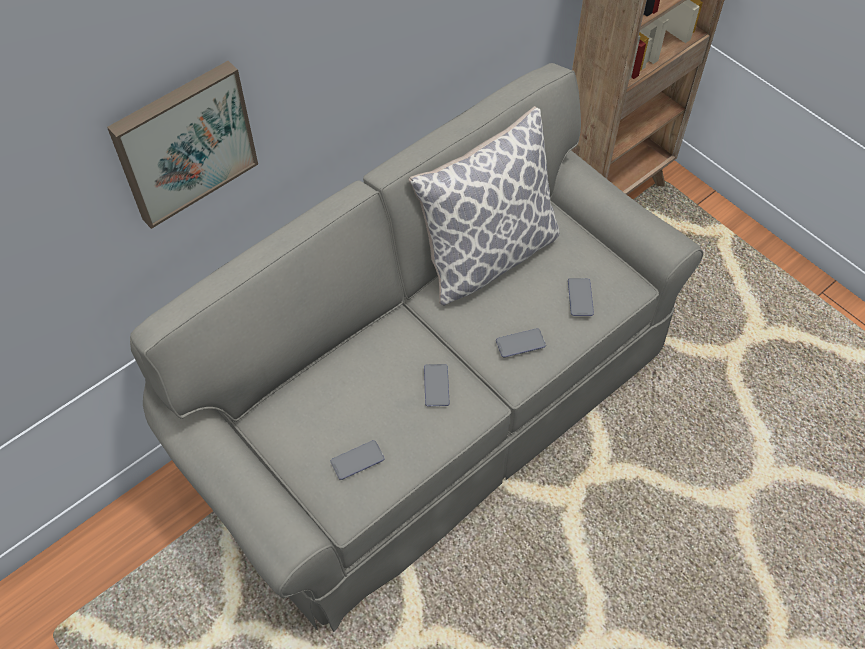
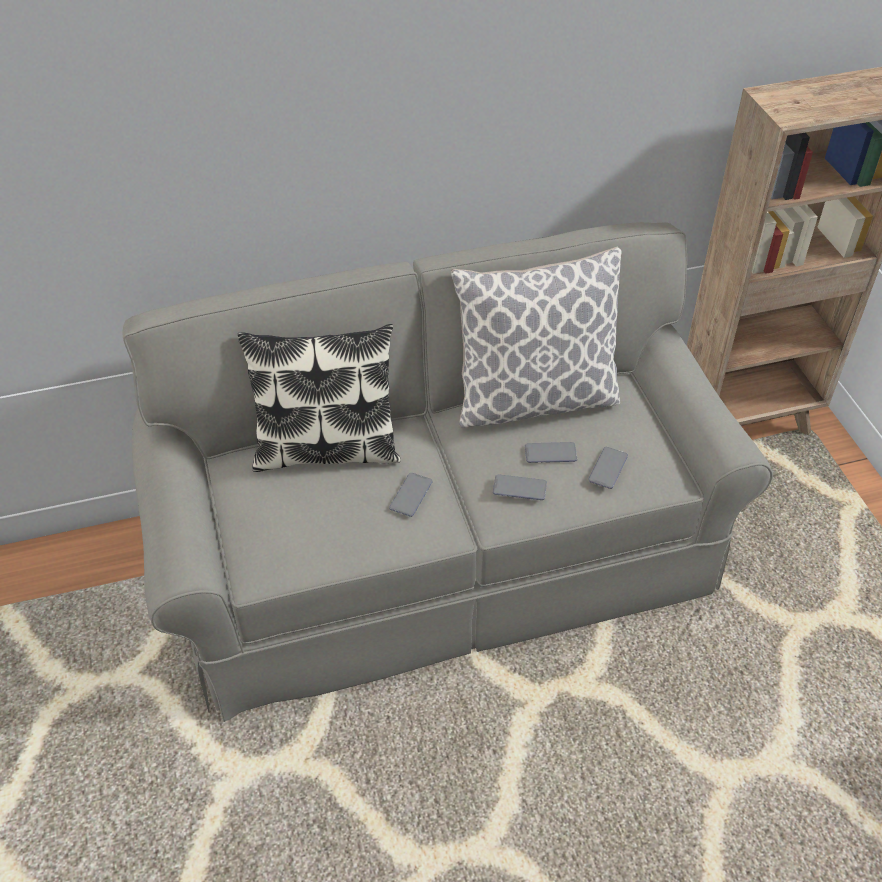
camera: 25 degrees right, 10 degrees down
picture [107,61,258,229] -> none
phone [330,440,385,480] -> phone moved to [525,442,578,463]
none -> pillow [238,324,401,472]

